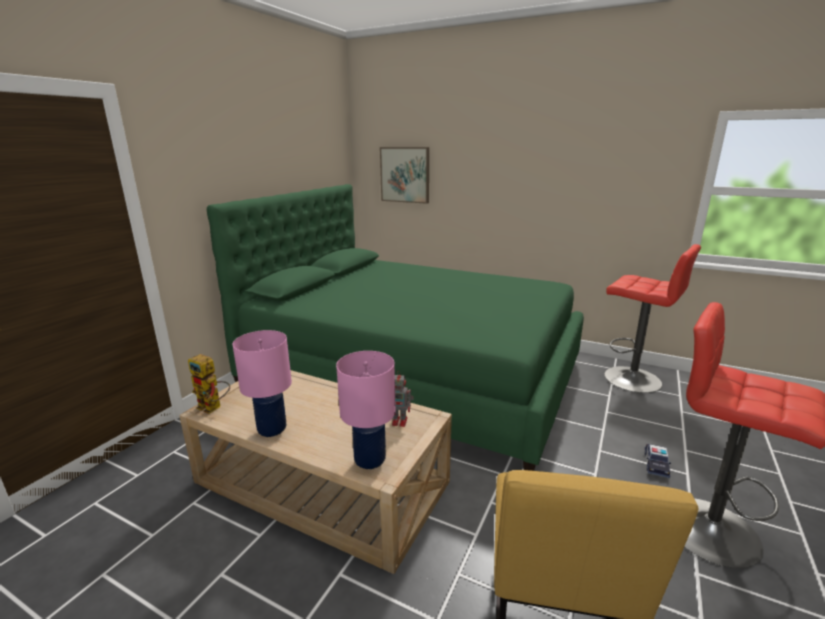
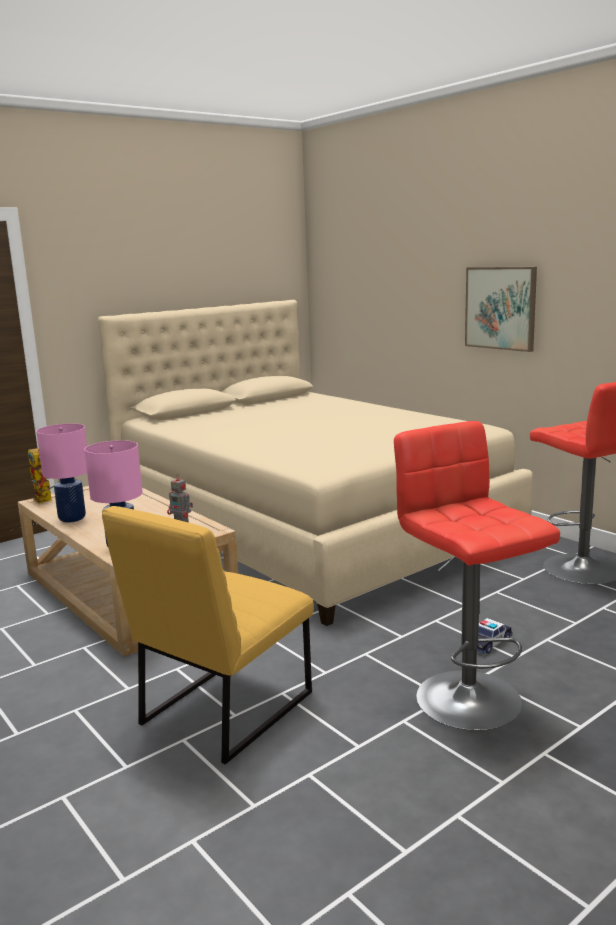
camera: 25 degrees right, 5 degrees down
green bed [207,184,584,471] -> beige bed [98,300,533,626]
picture [380,147,429,204] -> picture moved to [465,267,537,352]

